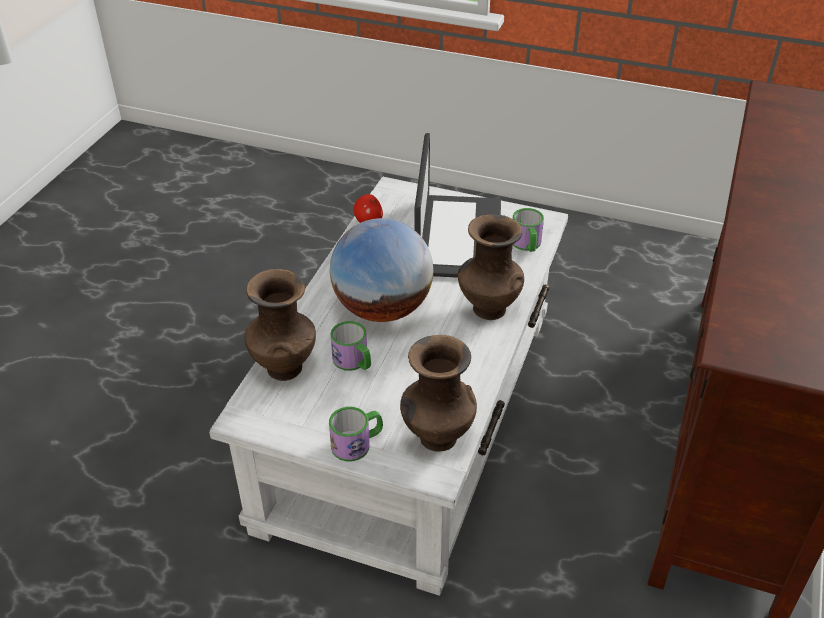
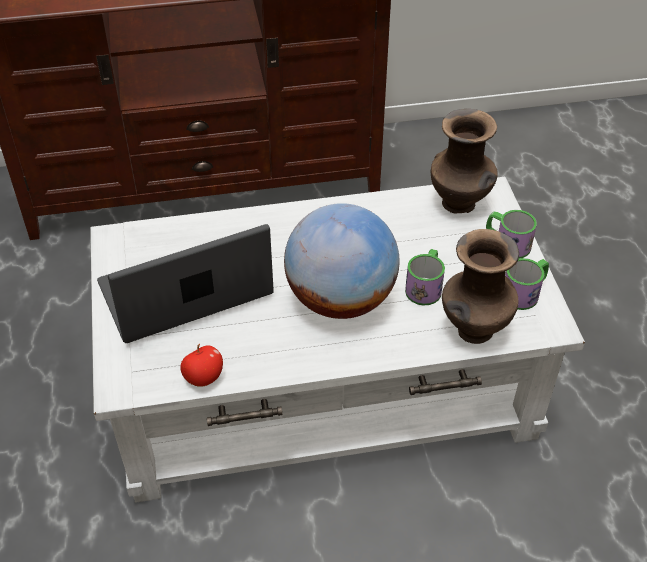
camera: 120 degrees left, 5 degrees up
brown vase [458,214,524,320] -> none
mug [513,208,544,252] -> mug moved to [505,258,549,310]

